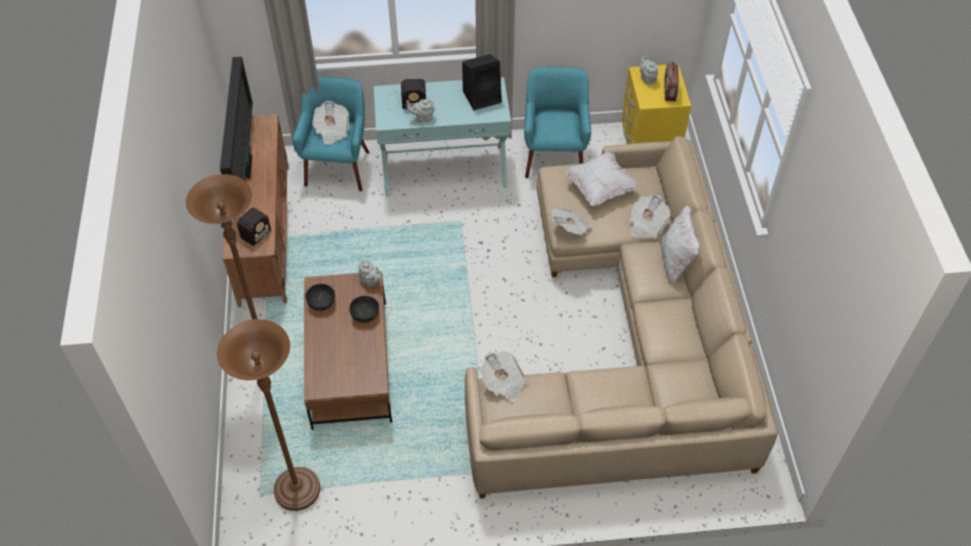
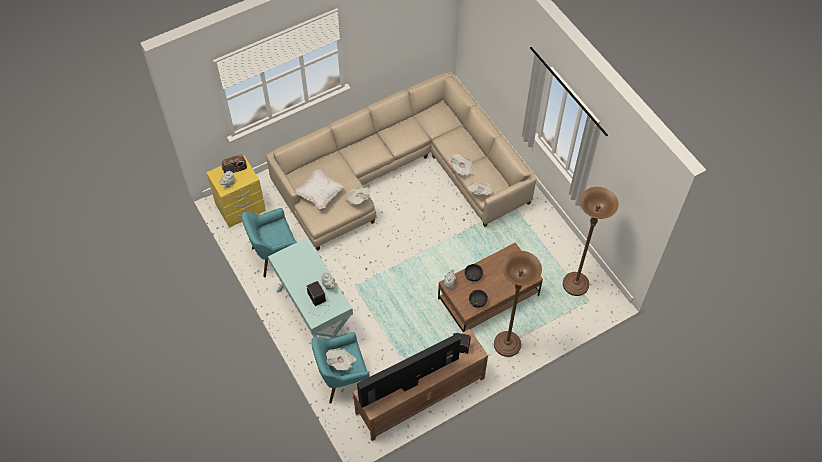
camera: 115 degrees left, 5 degrees up
black speaker [462,54,502,110] -> none
newspaper [629,195,671,239] -> newspaper moved to [450,153,476,176]
white pillow [660,206,700,284] -> none

